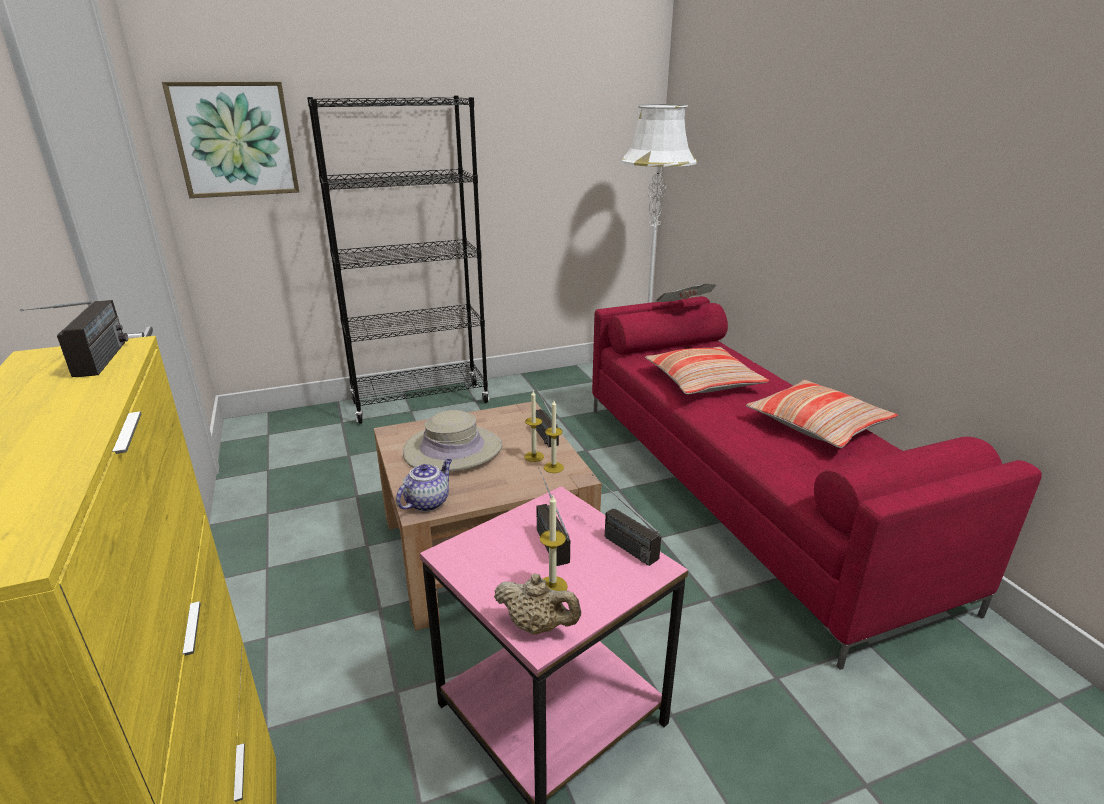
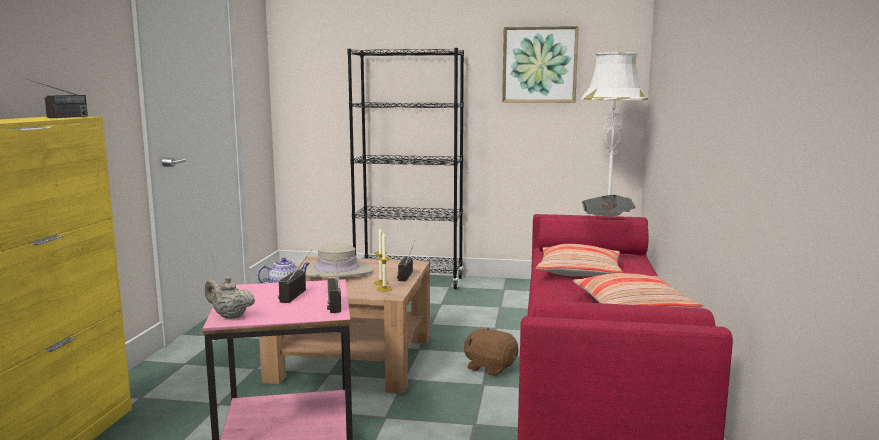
camera: 30 degrees right, 15 degrees down
picture [162,81,299,198] -> picture moved to [502,26,579,102]
beige teapot [494,573,581,635] -> beige teapot turned 150 degrees clockwise [205,277,255,319]
candle [540,495,568,591] -> none
none -> brown plush toy [464,328,518,376]

